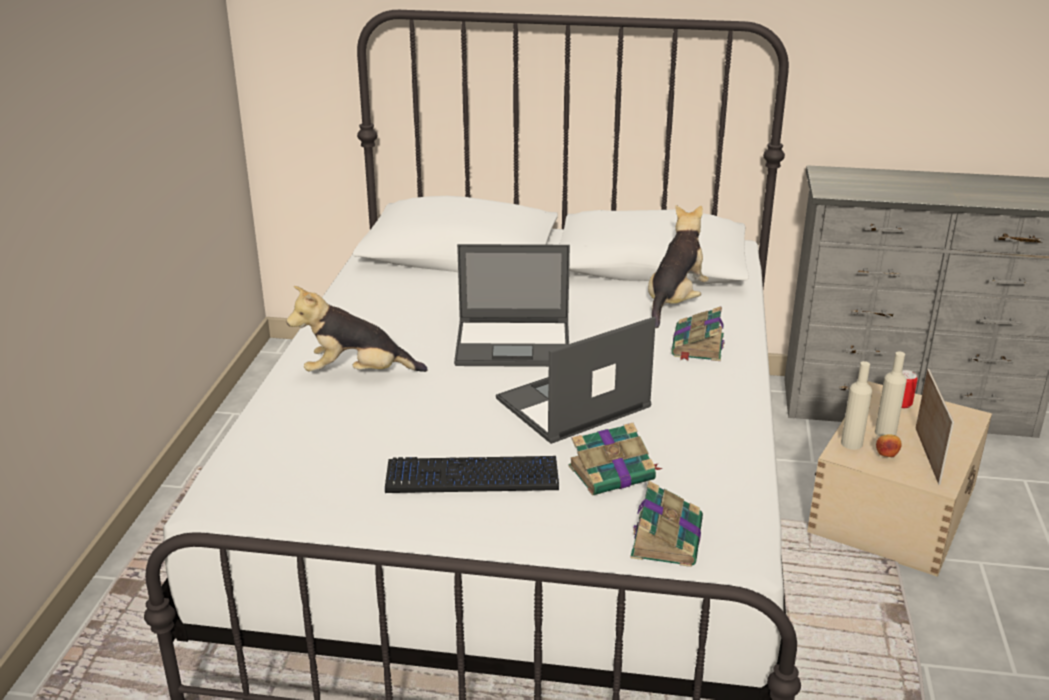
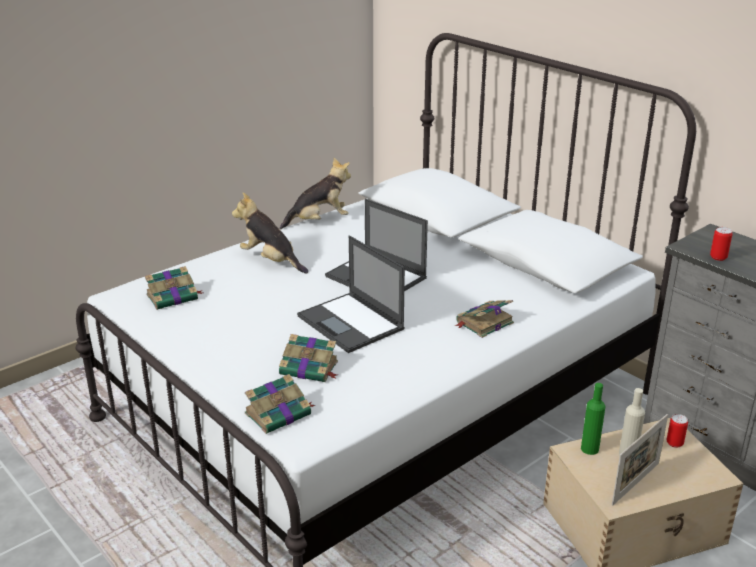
camera: 40 degrees right, 0 degrees up
keyboard [385,456,559,493] -> none
laptop [496,317,656,444] -> laptop turned 135 degrees counterclockwise [297,236,405,353]
plush toy [648,205,709,328] -> plush toy moved to [280,158,351,230]
beige bottle [841,361,872,450] -> green bottle [581,383,606,455]
apple [876,434,902,457] -> none
none -> book [145,266,202,310]
none -> can [710,227,732,261]

